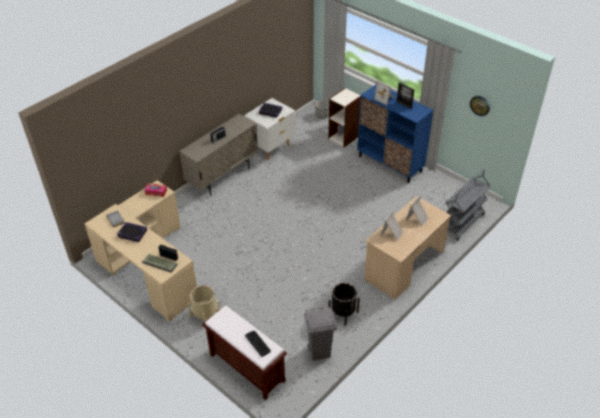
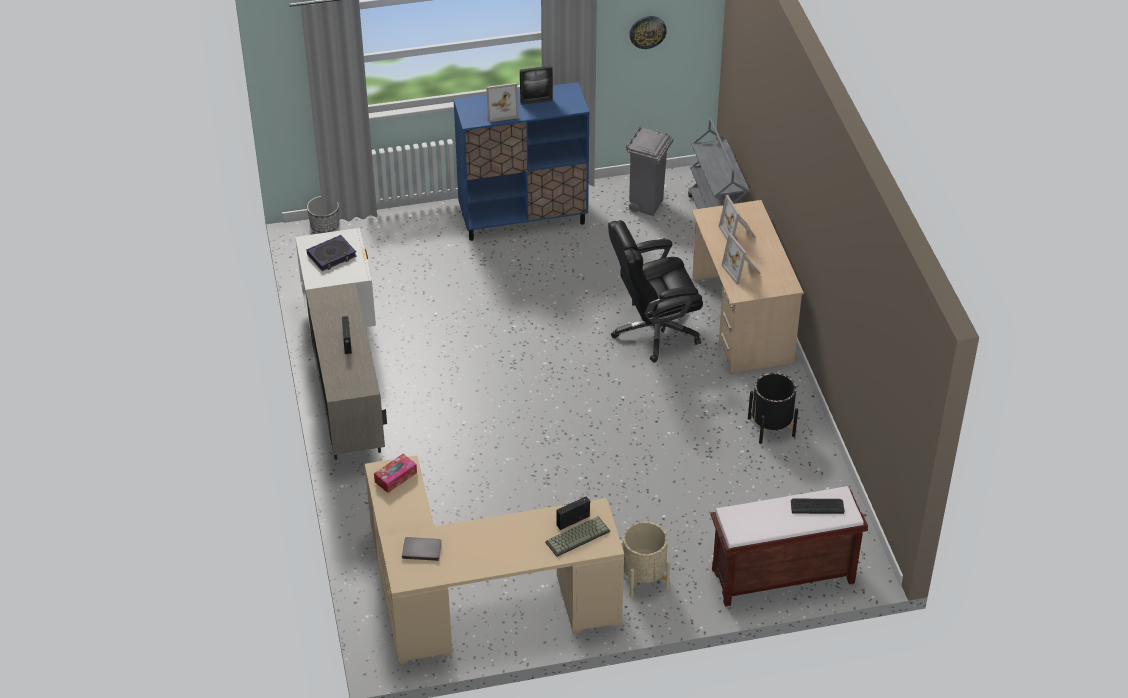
camera: 55 degrees left, 0 degrees up
book [117,222,147,242] -> none
grey trash can [304,306,337,361] -> grey trash can moved to [626,127,673,216]
bookcase [328,88,361,147] -> none
none -> black office chair [608,220,703,363]

